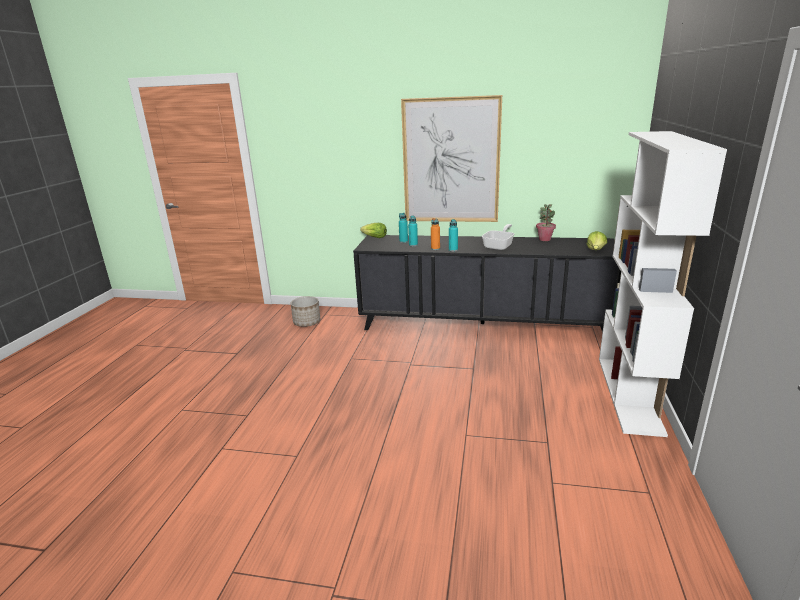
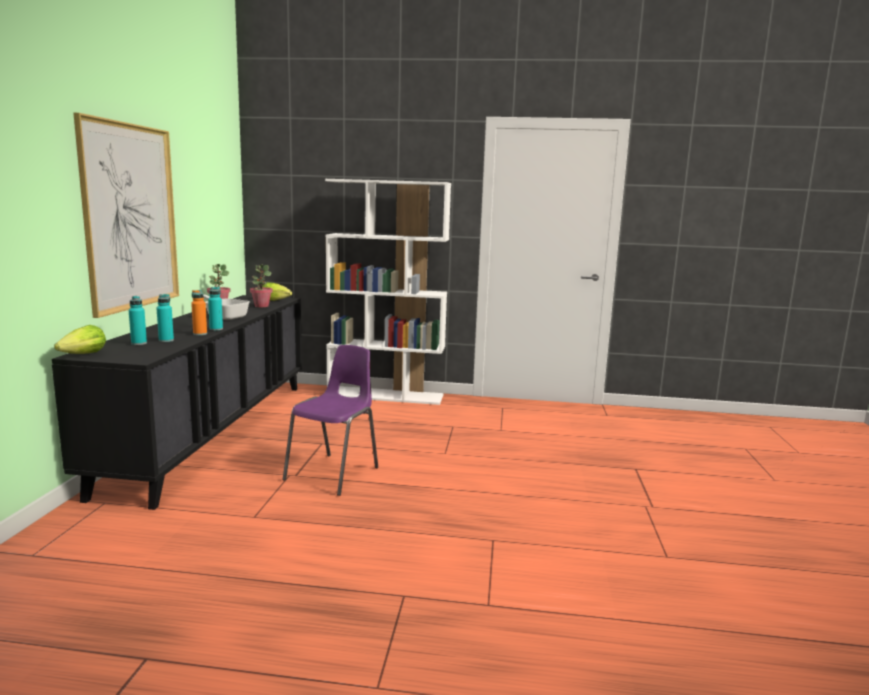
camera: 95 degrees left, 10 degrees down
planter [290,296,321,327] -> none
none -> potted plant [250,264,273,307]
none -> purple chair [283,345,378,496]

